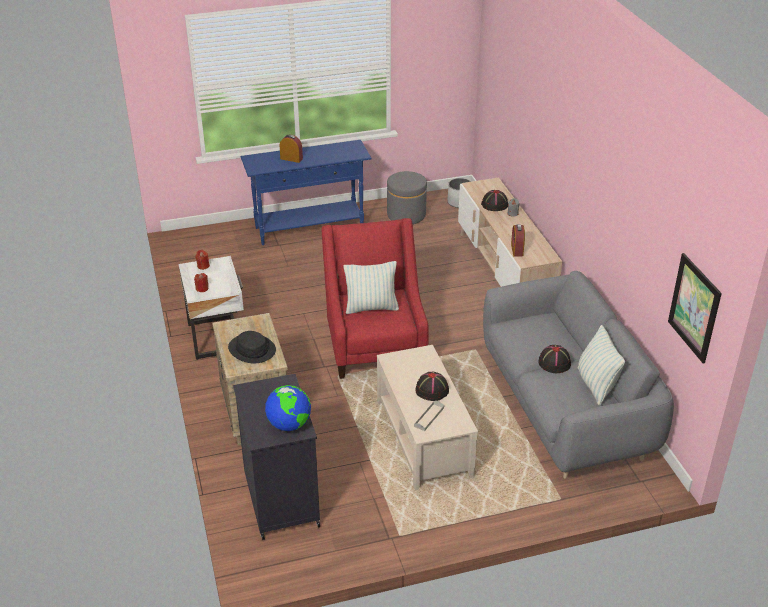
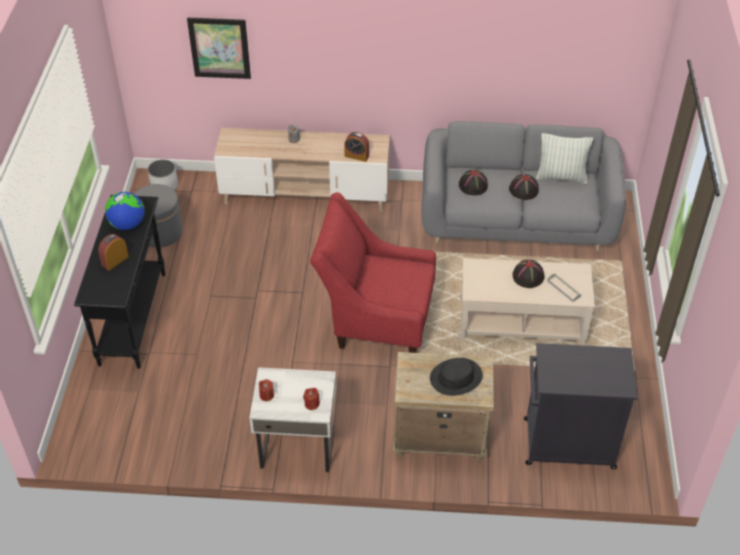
camera: 70 degrees left, 10 degrees up
blue console table [241,140,372,245] -> black console table [74,195,165,369]
globe [265,385,311,431] -> globe moved to [105,192,145,230]
pillow [344,261,399,314] -> none
black hat [481,190,508,211] -> black hat moved to [459,170,488,195]
picture [668,253,722,363] -> picture moved to [187,18,251,79]

